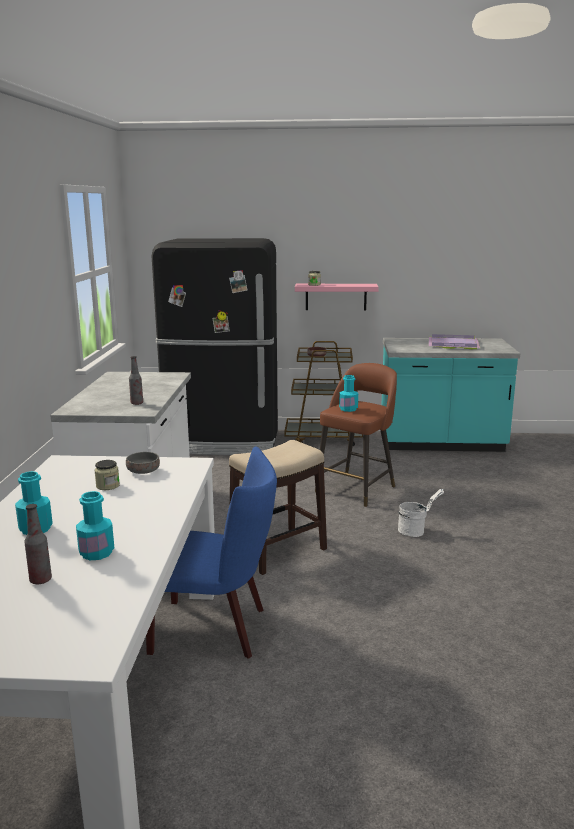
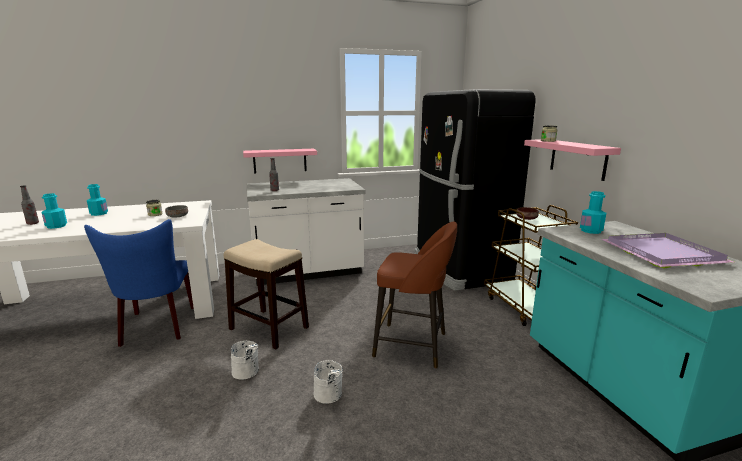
camera: 70 degrees right, 0 degrees up
turquoise bottle [339,375,358,412] -> turquoise bottle moved to [580,191,606,234]
none -> white bucket [231,341,259,380]
none -> pink shelf [243,149,317,173]

